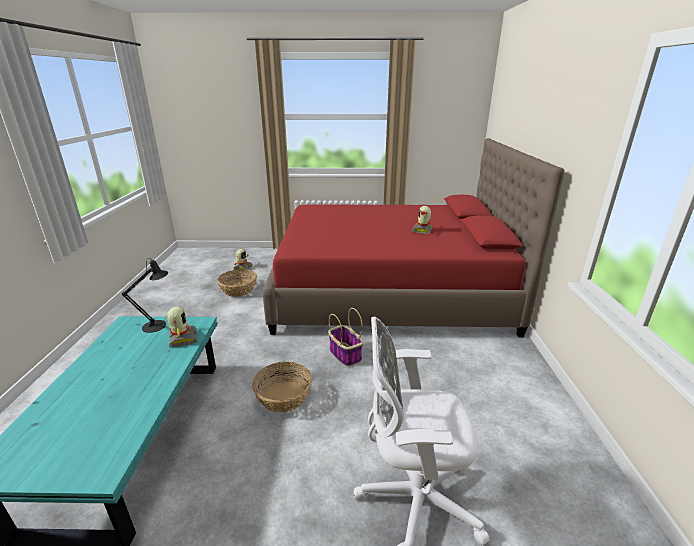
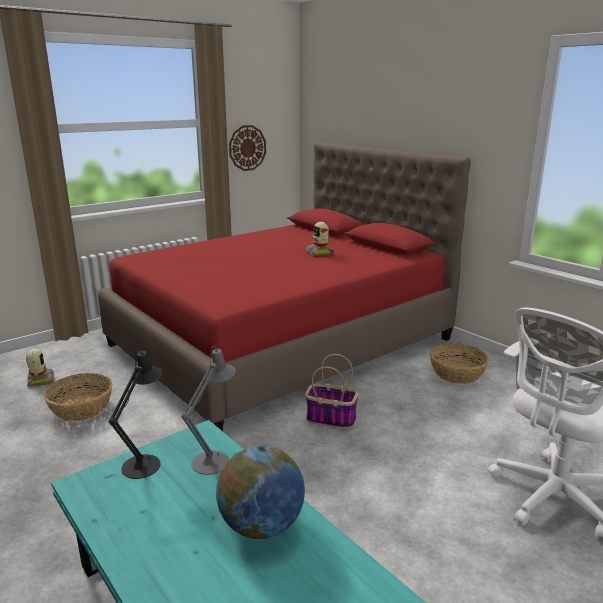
camera: 40 degrees left, 5 degrees down
toy robot [167,307,197,348] -> grey table lamp [181,346,236,475]
basket [252,362,312,413] -> basket moved to [430,343,489,384]
none -> globe [216,446,305,539]
none -> wall clock [229,125,266,171]

